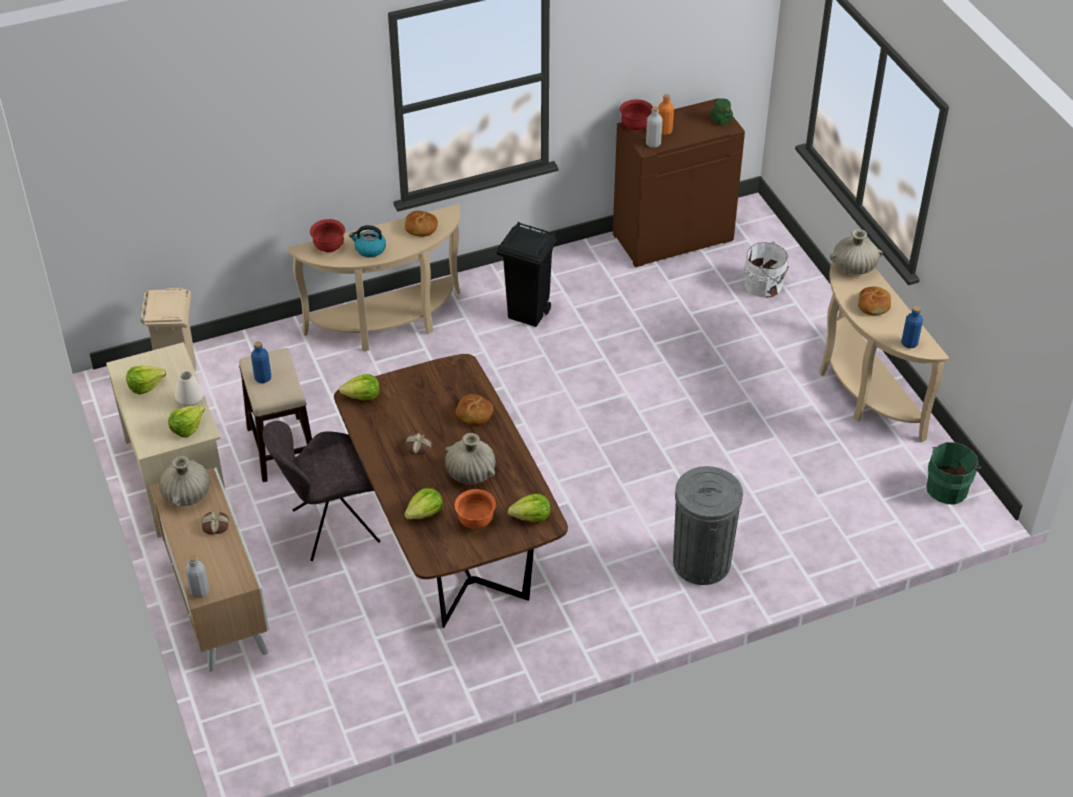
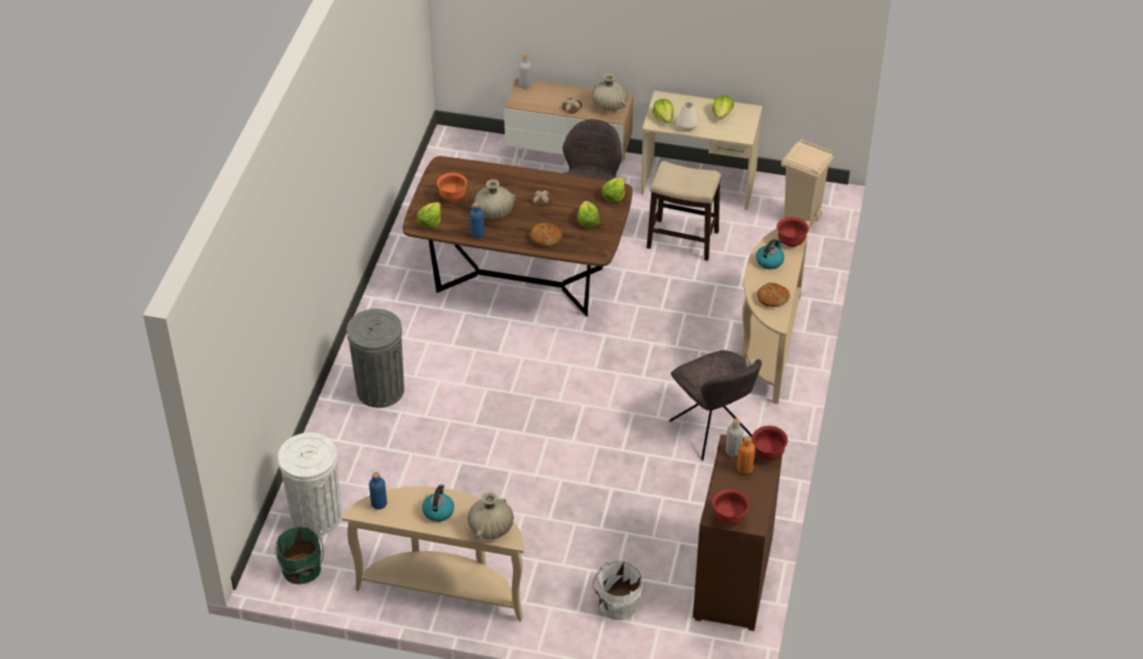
camera: 125 degrees right, 0 degrees up
blue bottle [251,341,271,383] -> blue bottle moved to [470,202,485,238]
lettuce [404,488,443,520] -> lettuce moved to [577,201,600,227]
black trash can [497,222,557,327] -> grey chair [669,350,762,460]
green jar [711,98,733,125] -> red bowl [712,489,750,525]
bread [858,287,891,315] -> kettle [422,484,454,522]
none -> white trash can [278,433,342,536]

